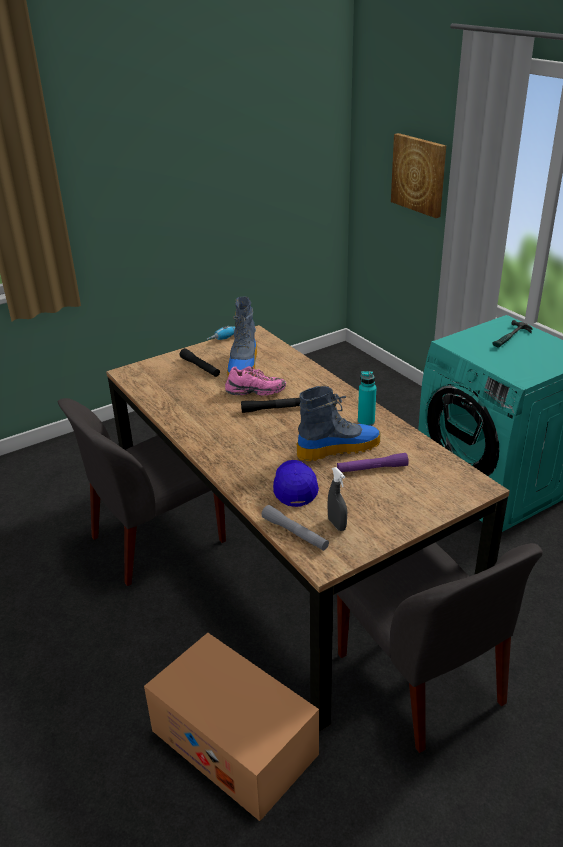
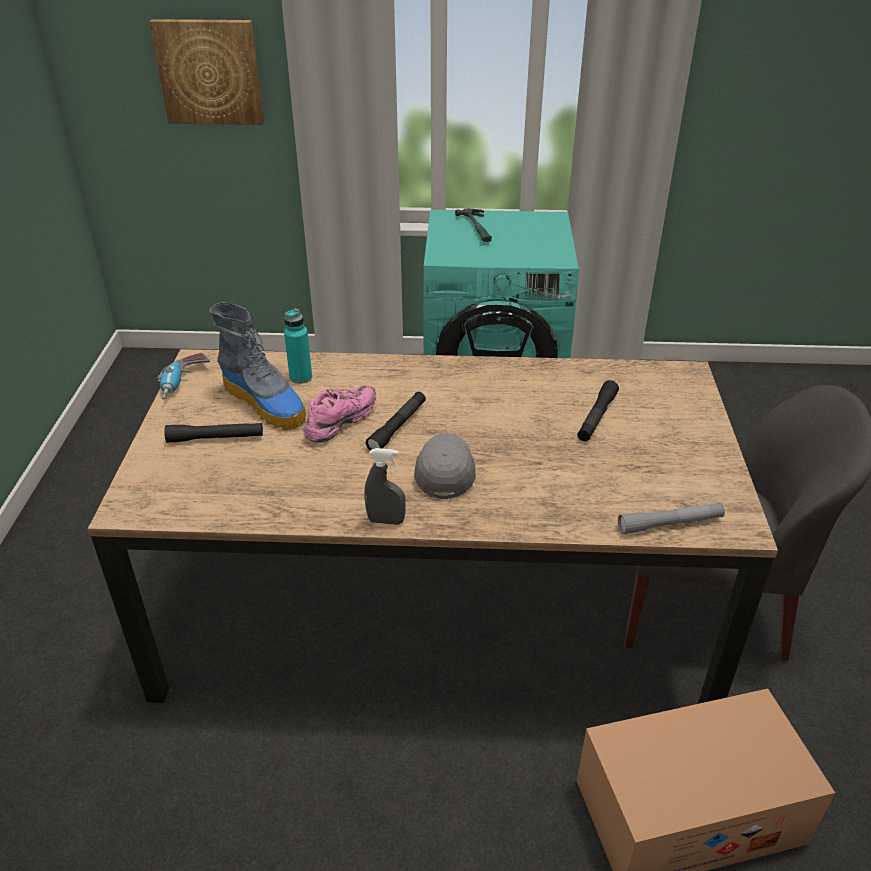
camera: 55 degrees left, 5 degrees up
grey chair [58,398,226,586] -> none
blue cap [273,460,319,507] -> none
boot [297,386,380,461] -> none
grey spray bottle [328,467,347,531] -> grey spray bottle moved to [365,448,406,525]
purple flashlight [337,453,409,472] -> black flashlight [577,380,619,441]
turquoise bottle [358,371,376,426] -> turquoise bottle moved to [284,309,312,384]
none -> grey cap [414,433,476,499]

